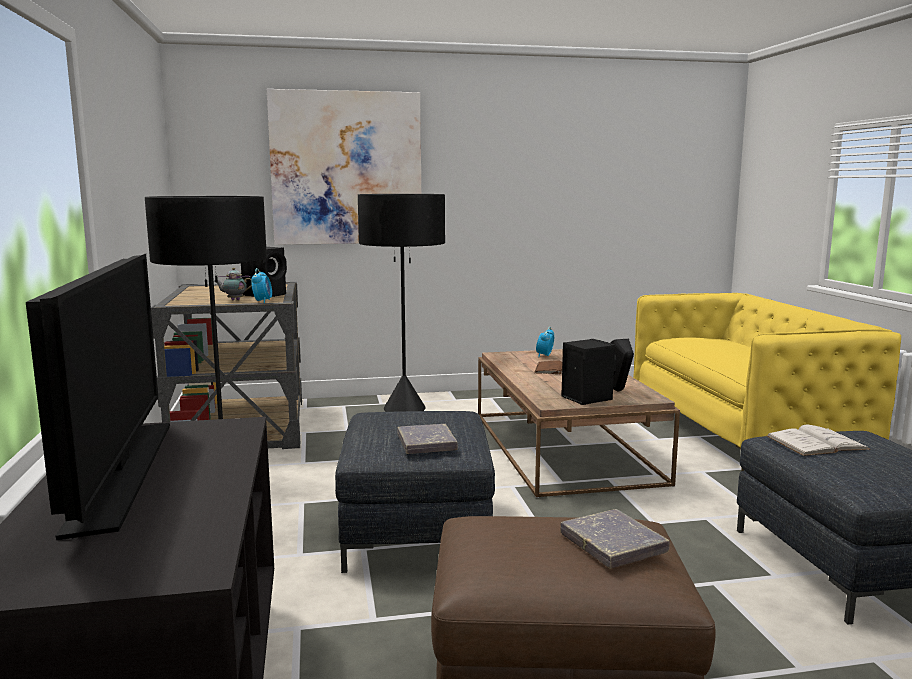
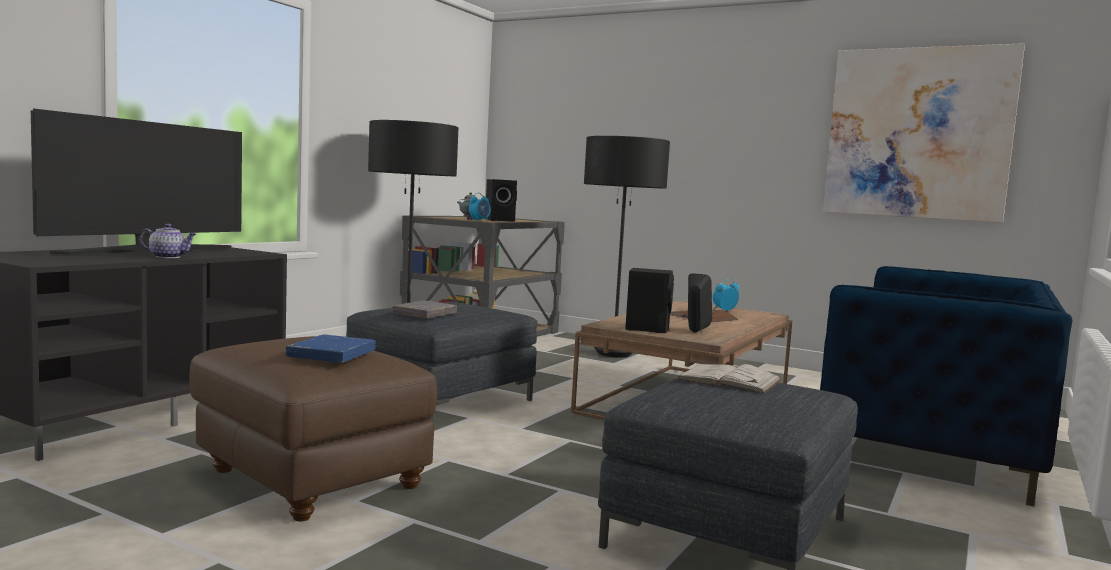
camera: 40 degrees right, 5 degrees down
picture [267,89,421,245] -> picture moved to [823,43,1025,223]
grey book [560,509,670,569] -> blue book [286,334,376,363]
yellow sofa [633,293,901,471] -> blue sofa [820,266,1072,506]
none -> teapot [139,224,196,258]

